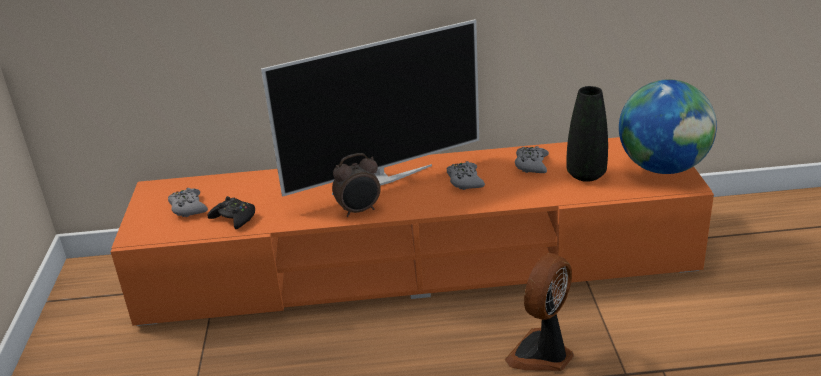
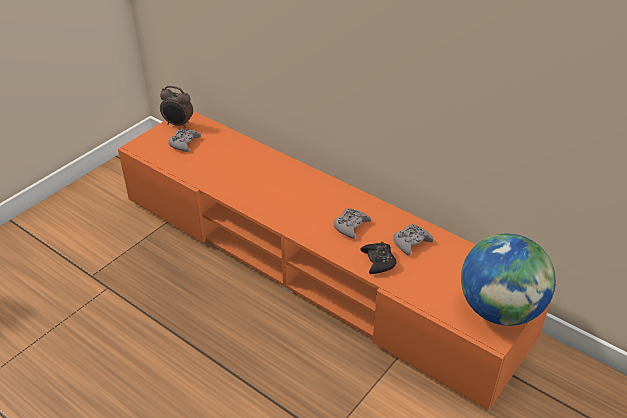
camera: 40 degrees right, 10 degrees up
black game controller [208,196,255,229] -> black game controller moved to [360,242,397,274]
television [261,19,479,197] -> none
alarm clock [332,153,381,217] -> alarm clock moved to [160,86,193,128]
fan [505,253,574,371] -> none
black vase [566,86,608,182] -> none

